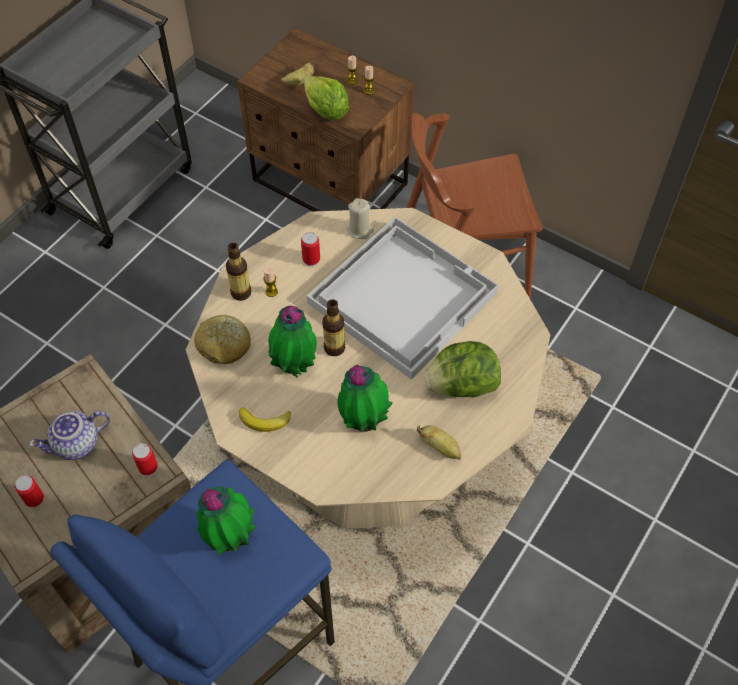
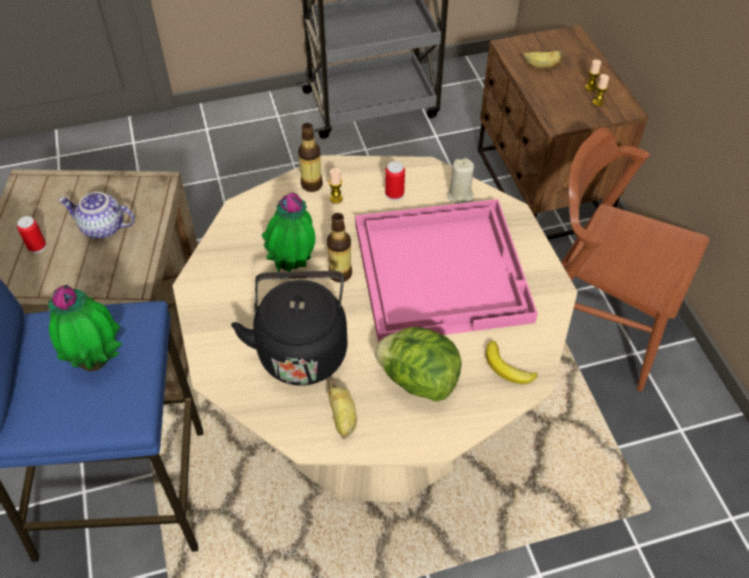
camera: 40 degrees right, 5 degrees down
can [132,443,158,476] -> none
bread [194,315,251,364] -> none
banana [239,407,291,432] -> banana moved to [486,341,538,384]
lettuce [303,75,349,120] -> none
white tray [307,217,499,380] -> pink tray [355,199,538,342]
potted plant [337,364,393,432] -> black kettle [231,271,348,386]

